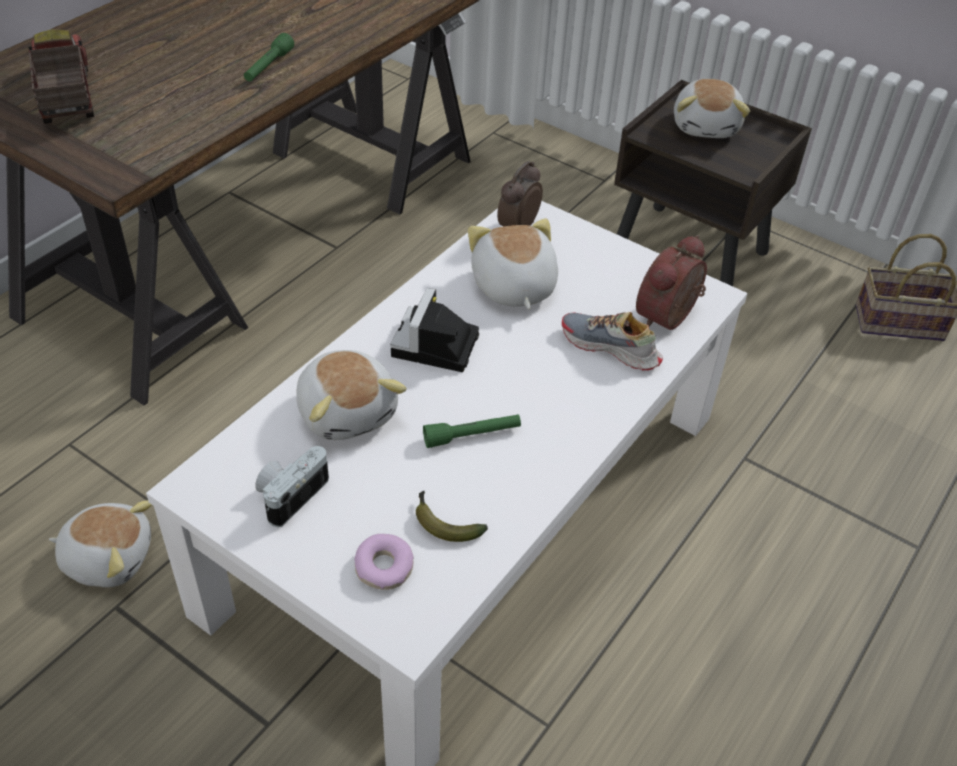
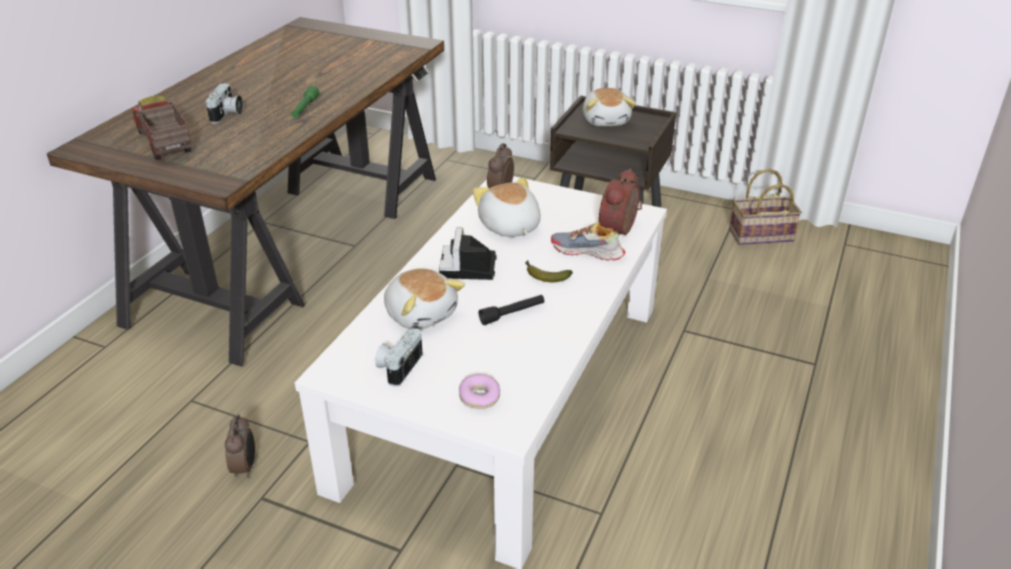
camera: 10 degrees left, 10 degrees down
plush toy [49,500,152,587] -> alarm clock [225,414,255,478]
banana [416,490,488,542] -> banana moved to [526,261,573,282]
green flashlight [423,414,521,448] -> black flashlight [479,295,544,325]
none -> camera [206,83,243,124]

